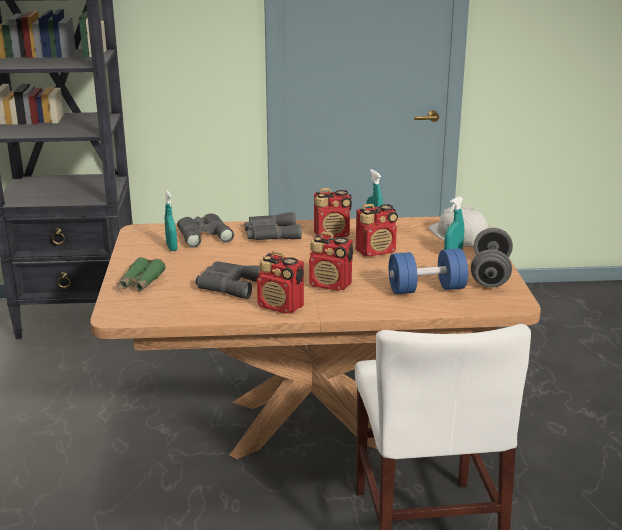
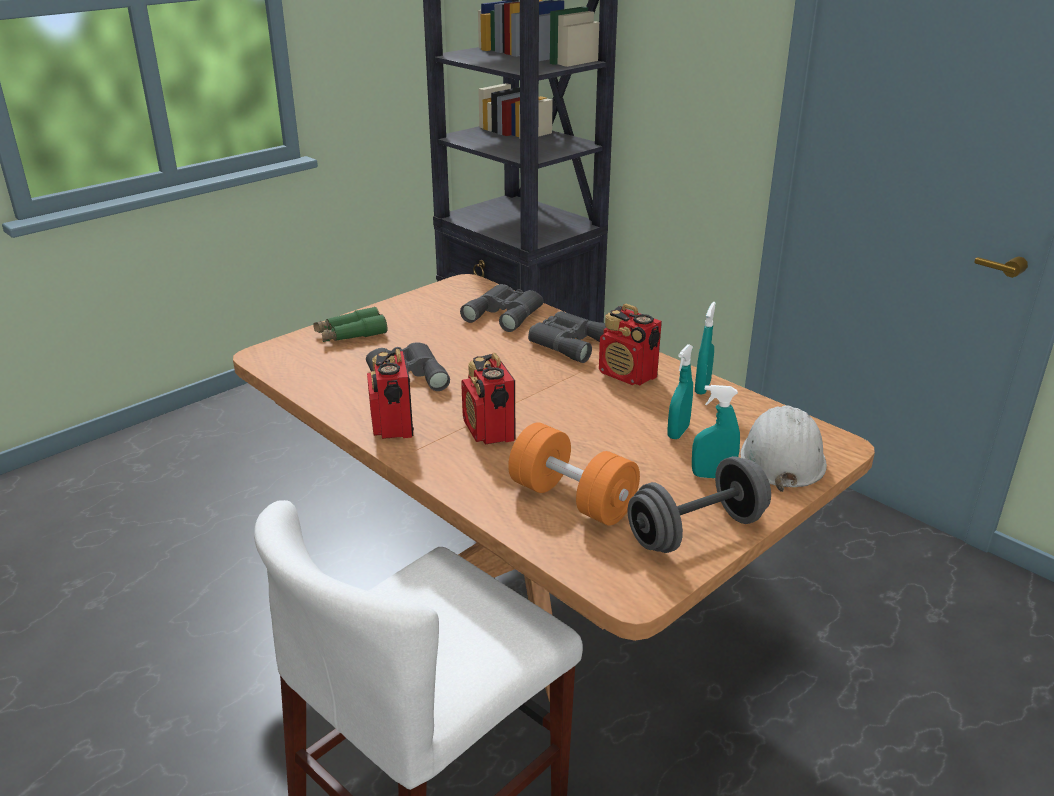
camera: 50 degrees right, 5 degrees up
turquoise spray bottle [165,191,177,251] -> turquoise spray bottle moved to [667,344,693,439]
radio [356,204,398,257] -> none
blue dumbbell [389,248,468,294] -> orange dumbbell [508,422,640,526]

